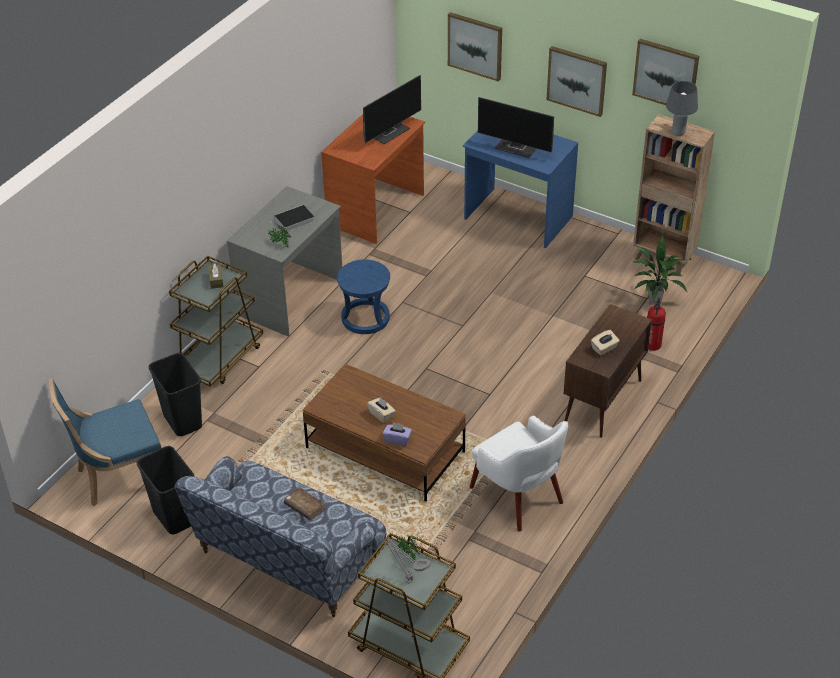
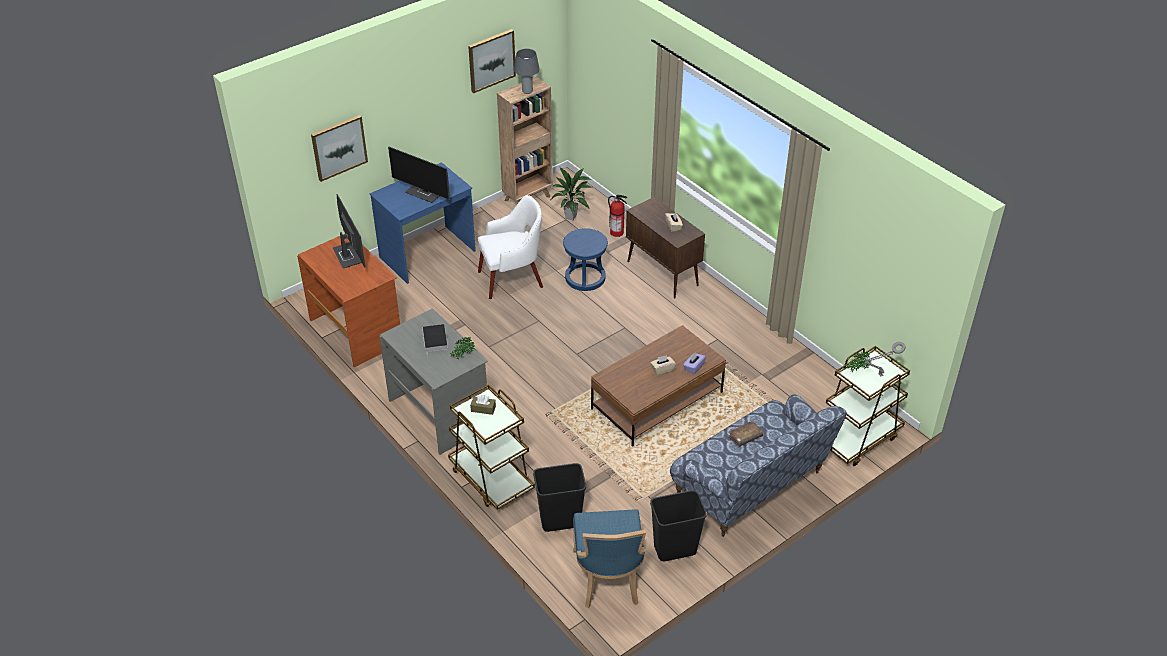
camera: 70 degrees left, 0 degrees up
blue stool [337,260,390,334] -> blue stool moved to [563,228,608,291]
white armchair [470,416,568,532] -> white armchair moved to [478,195,543,299]
monitor [478,97,554,158] -> monitor turned 75 degrees clockwise [388,147,450,203]
picture [546,46,607,117] -> none

